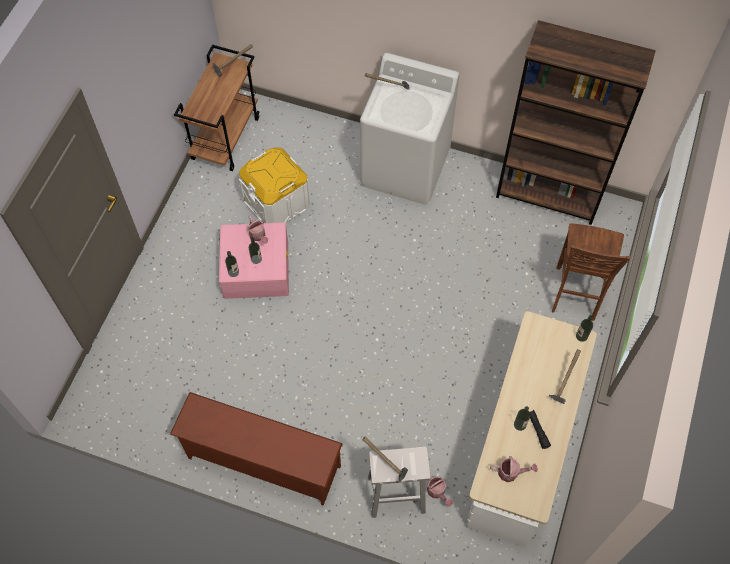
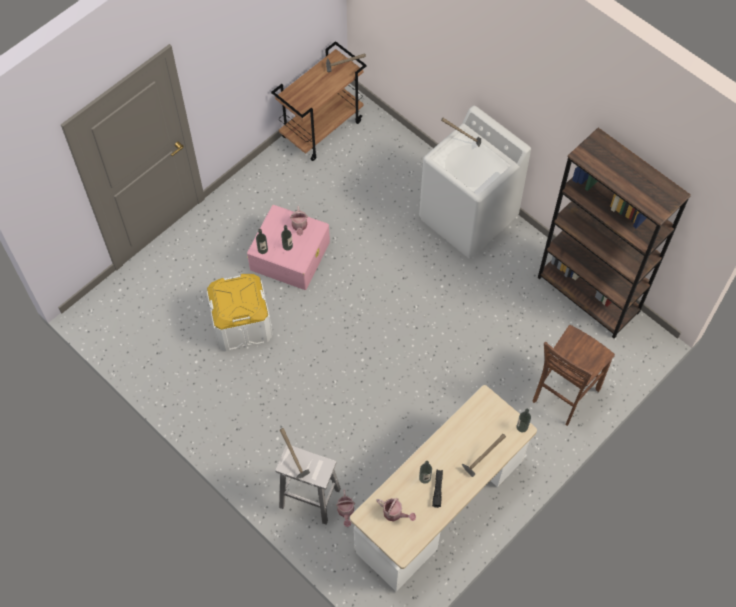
camera: 25 degrees right, 0 degrees up
brown shoe rack [170,392,343,506] -> none
white storage box [239,147,310,223] -> white storage box moved to [207,274,273,351]

